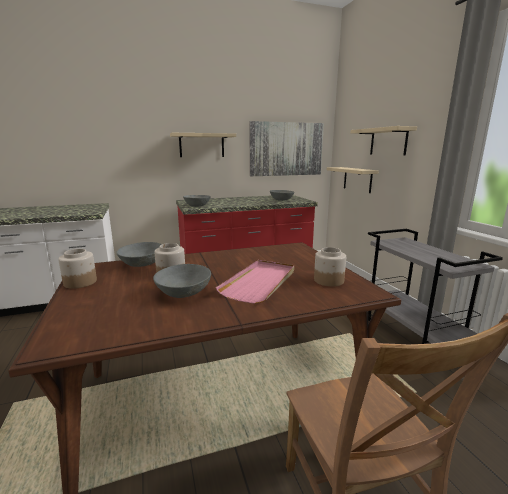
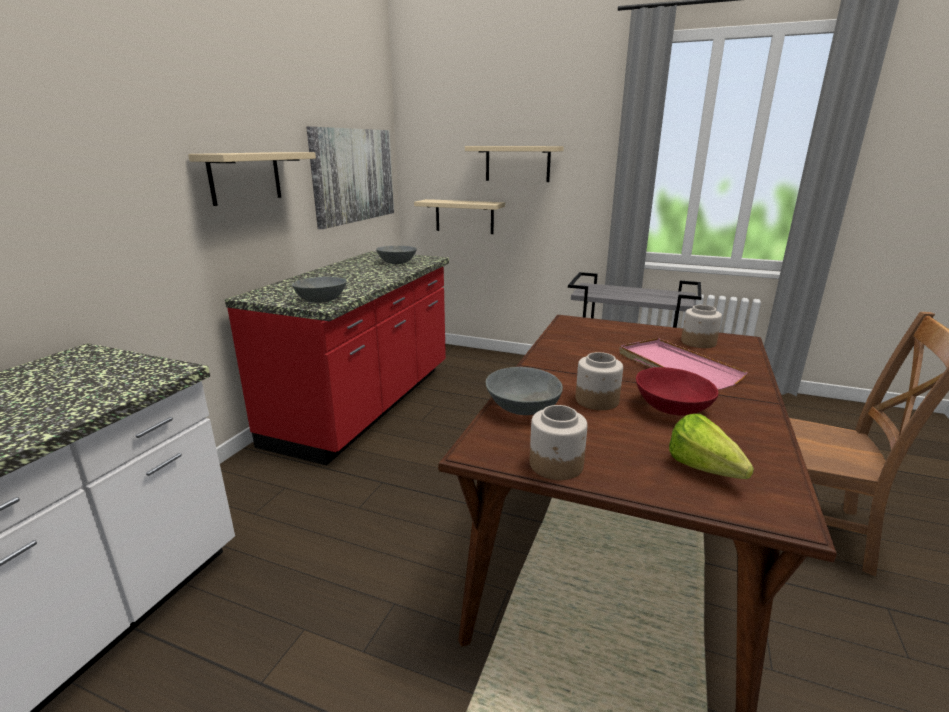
camera: 50 degrees left, 5 degrees up
grey bowl [153,264,211,298] -> red bowl [636,367,718,416]
none -> lettuce [669,414,754,479]

